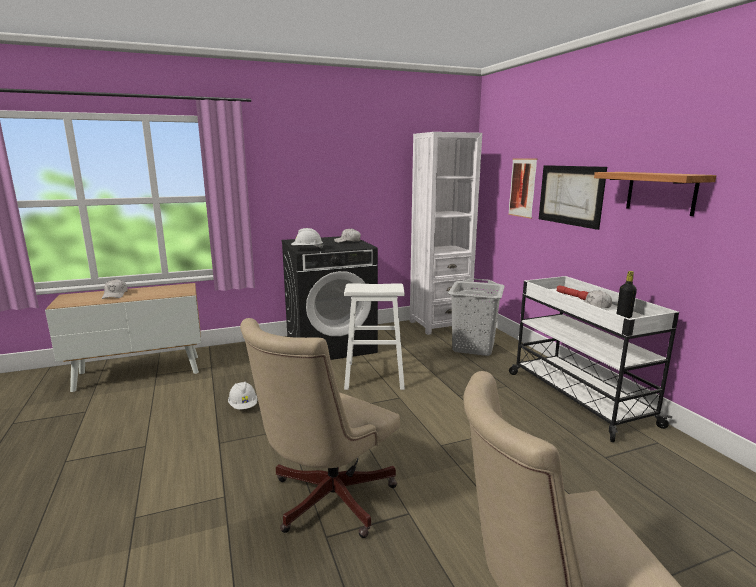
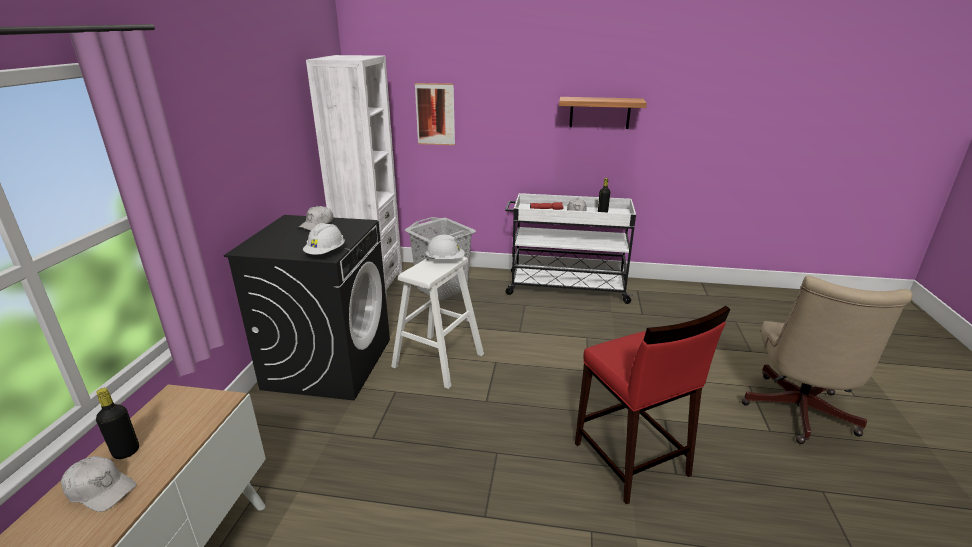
camera: 60 degrees left, 10 degrees up
white hard hat [228,382,257,409] -> white hard hat moved to [425,235,465,260]
beige office chair [240,318,400,538] -> red stool [575,306,731,504]
picture [539,165,607,230] -> none
none -> black bottle [96,388,139,459]

